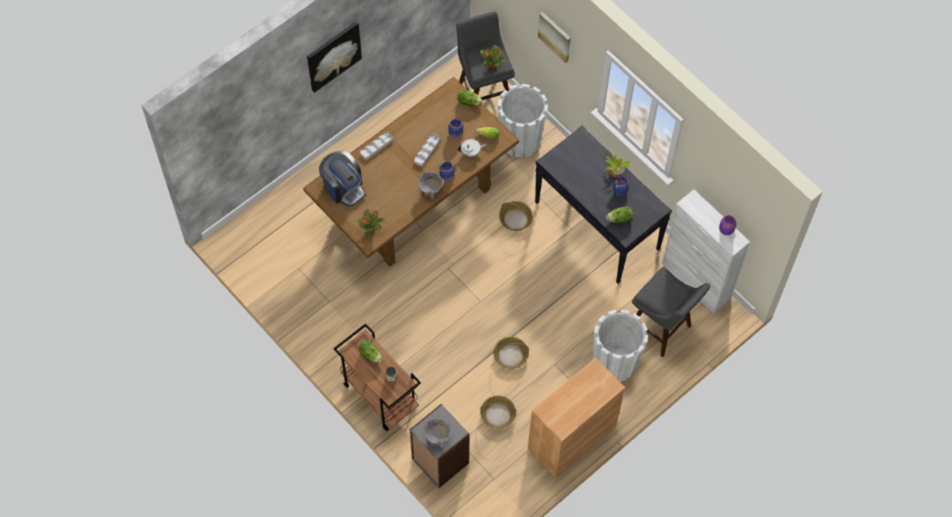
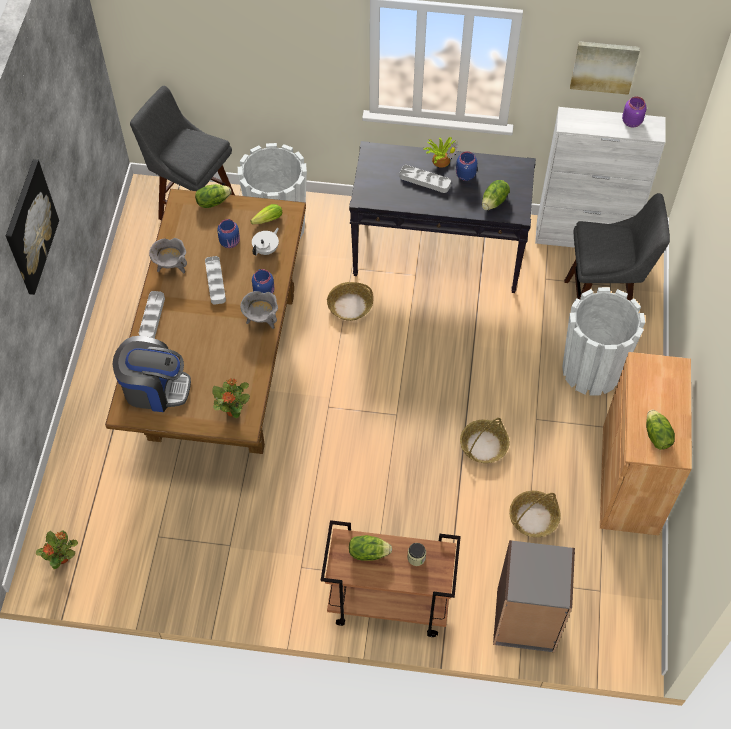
camera: 40 degrees left, 5 degrees down
grey cooking pot [424,418,452,448] -> grey cooking pot moved to [149,238,187,273]
potted plant [480,45,505,69] -> potted plant moved to [36,530,78,569]
picture [538,12,571,63] -> picture moved to [570,41,640,95]
none -> grey tray [400,165,451,193]
none -> lettuce [646,410,675,450]

